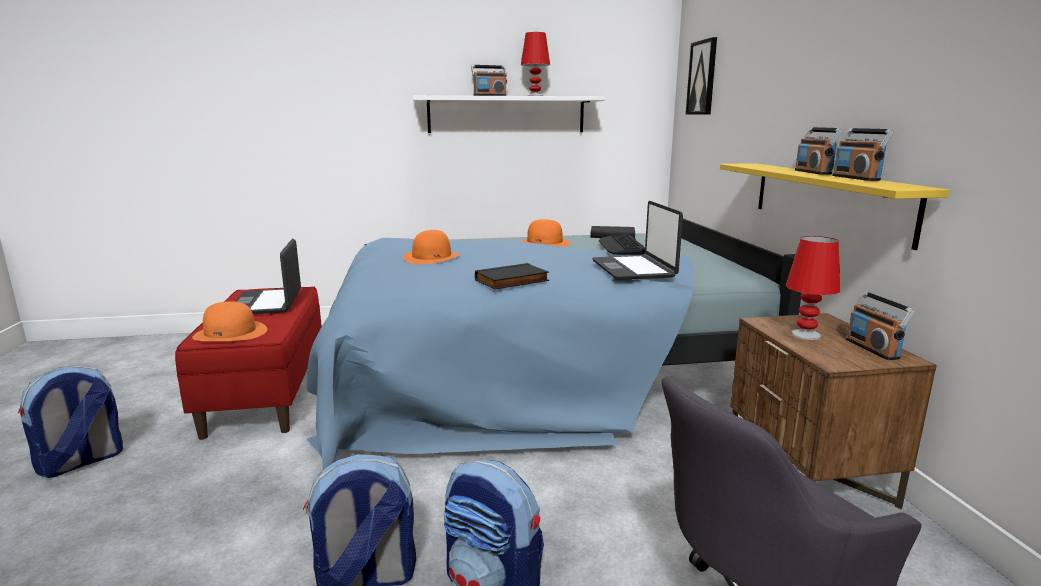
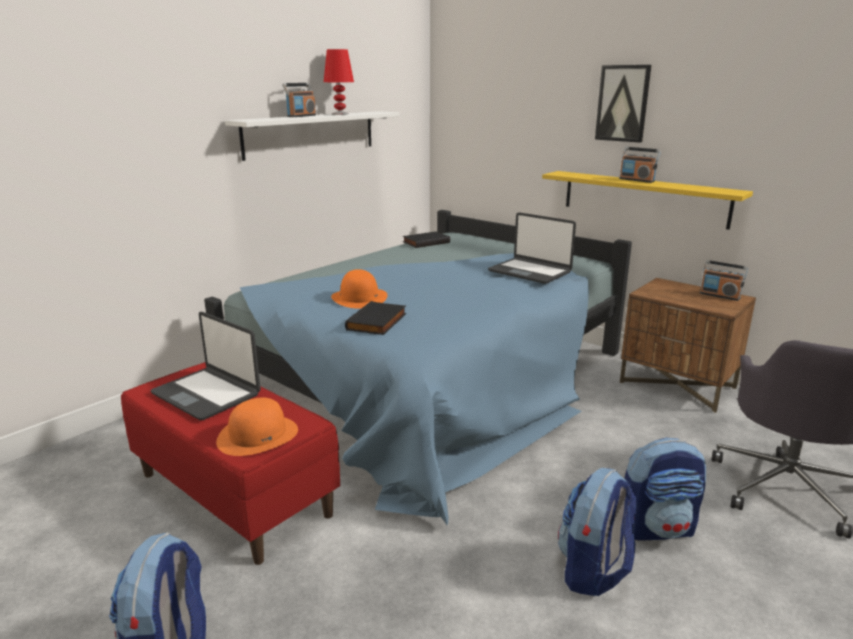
camera: 40 degrees left, 5 degrees up
black book [475,263,549,290] -> black book moved to [345,301,406,335]
orange hat [520,219,570,247] -> none
keyboard [599,234,645,255] -> none
picture [686,37,717,115] -> picture moved to [595,65,652,143]
red table lamp [786,236,840,340] -> none
radio [832,128,894,181] -> none

